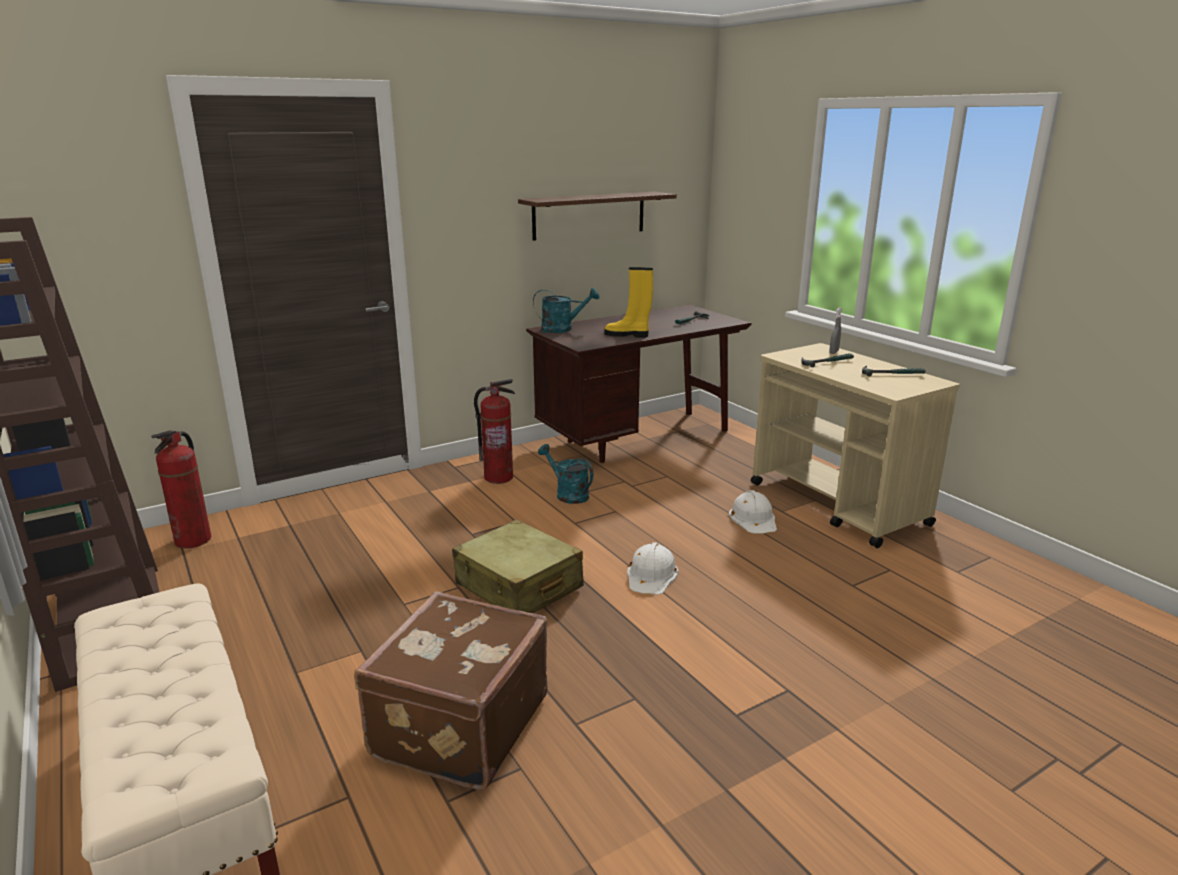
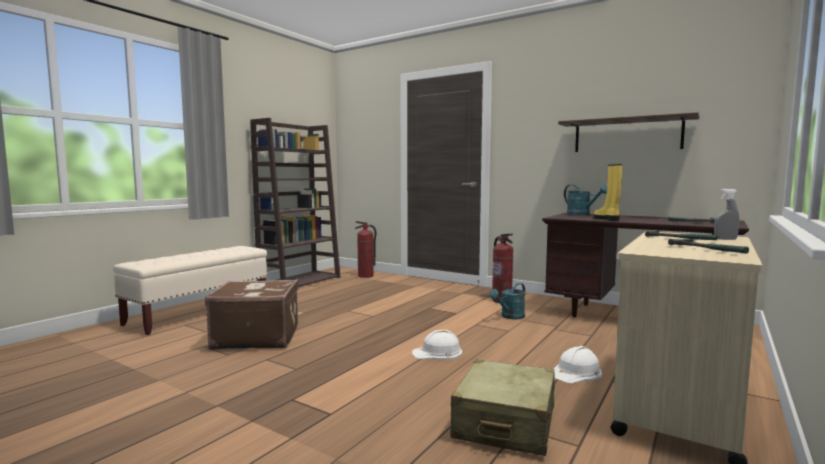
camera: 65 degrees right, 15 degrees down
beige suitcase [452,520,584,613] -> beige suitcase moved to [450,360,555,456]
turquoise watering can [538,444,593,504] -> turquoise watering can turned 150 degrees counterclockwise [489,283,525,319]

